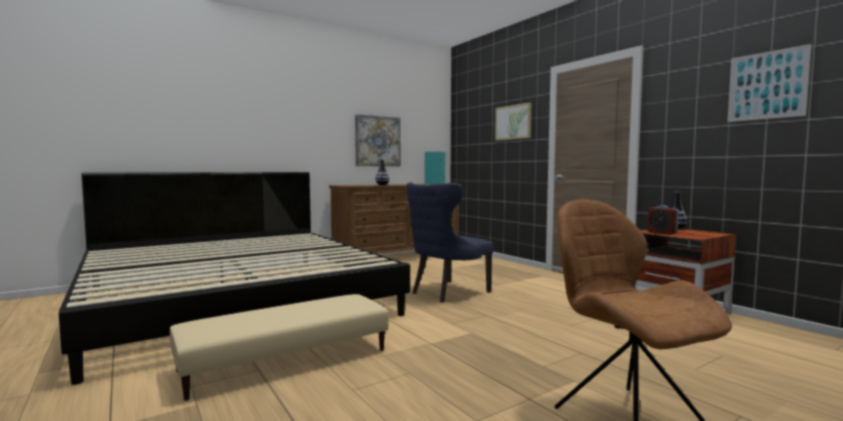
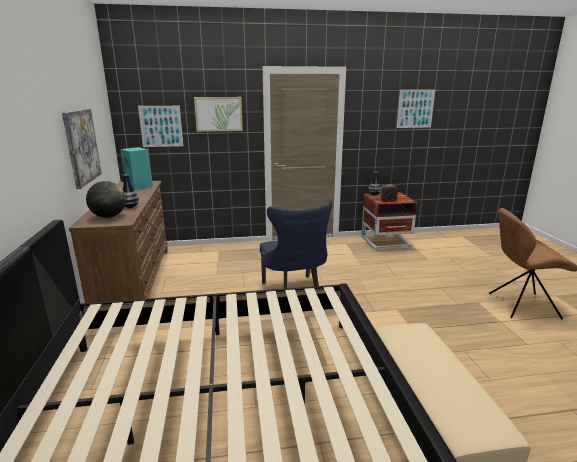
camera: 65 degrees left, 15 degrees up
none -> globe [86,181,126,218]
none -> picture [138,106,183,147]

